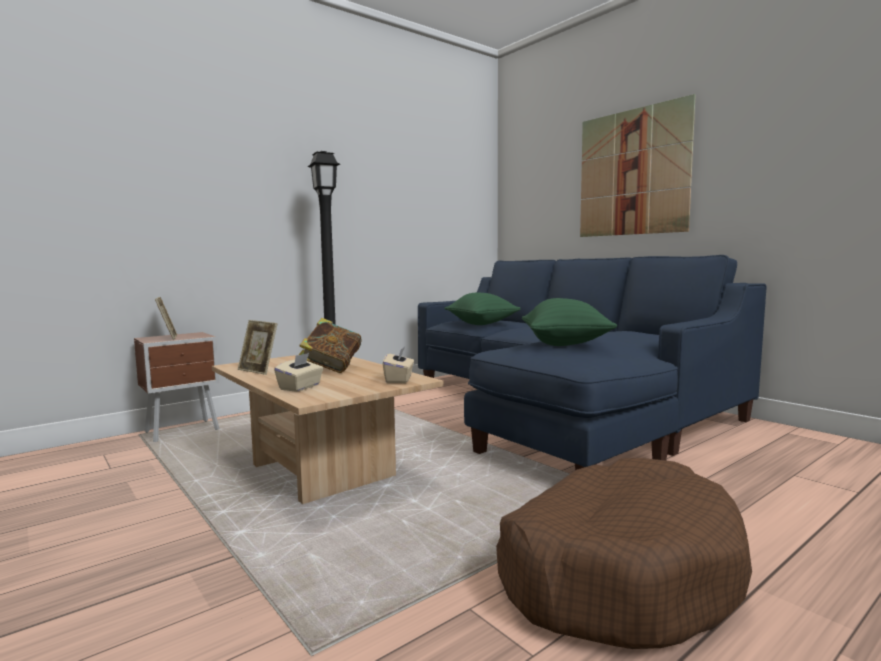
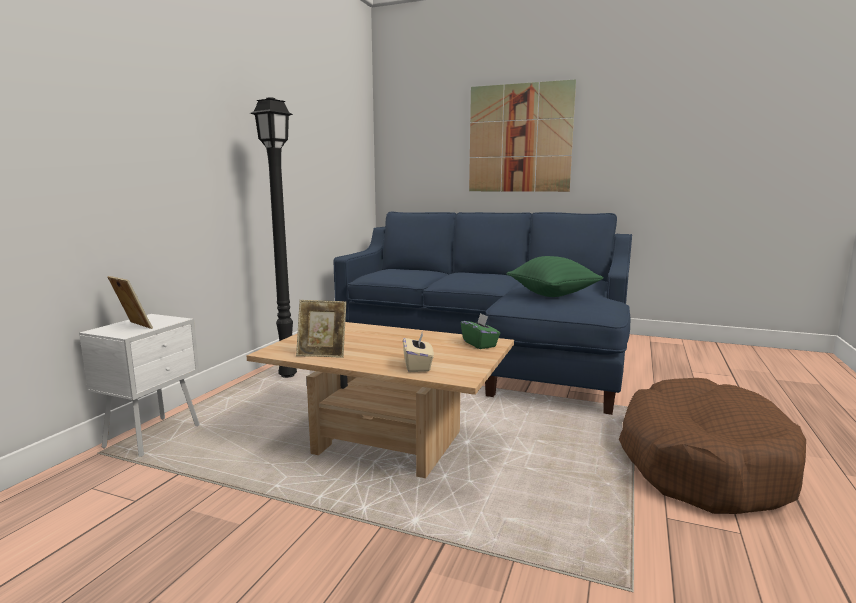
camera: 30 degrees left, 5 degrees up
brown nightstand [134,332,220,442] -> white nightstand [79,314,200,457]
book [299,318,361,373] -> none
beige tissue box [383,347,414,383] -> green tissue box [461,313,500,349]
green pillow [444,292,521,325] -> none

